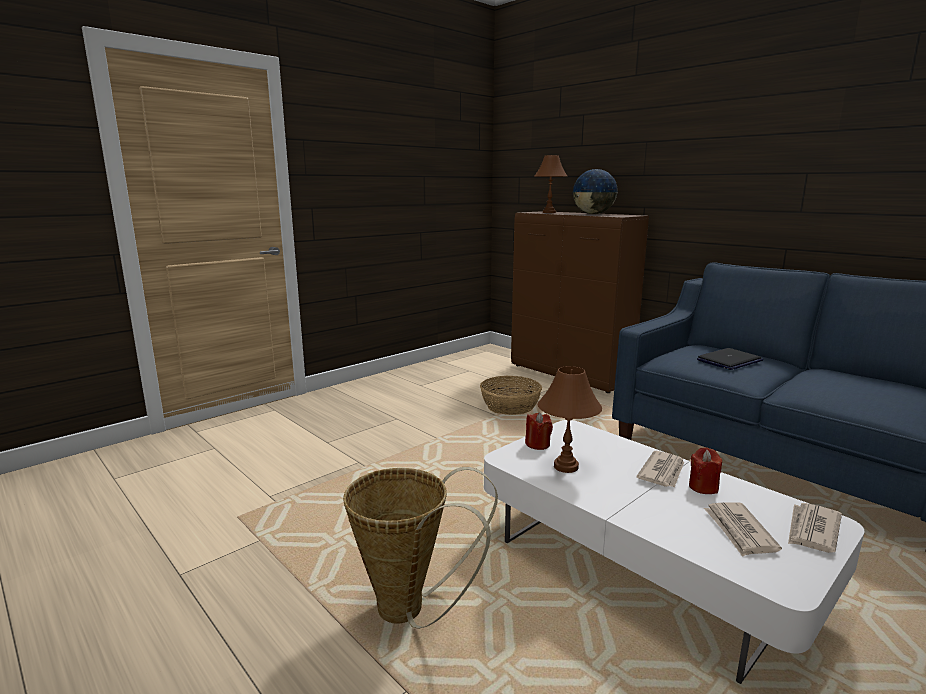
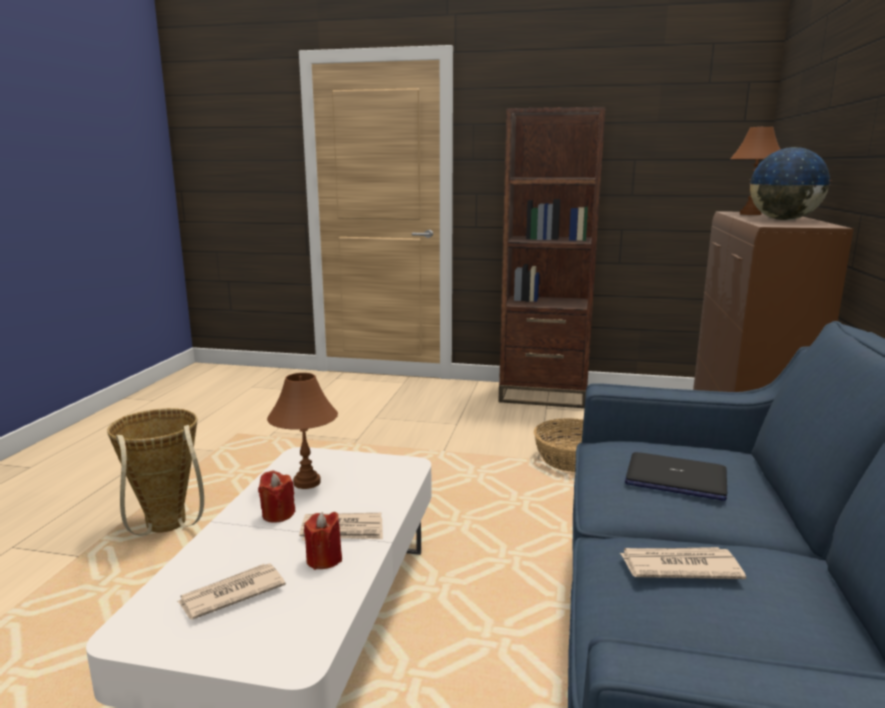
camera: 55 degrees right, 0 degrees up
red candle [525,412,553,450] -> red candle moved to [258,471,296,522]
newspaper [788,503,842,553] -> newspaper moved to [620,547,746,579]
none -> brown bookcase [499,107,605,408]

